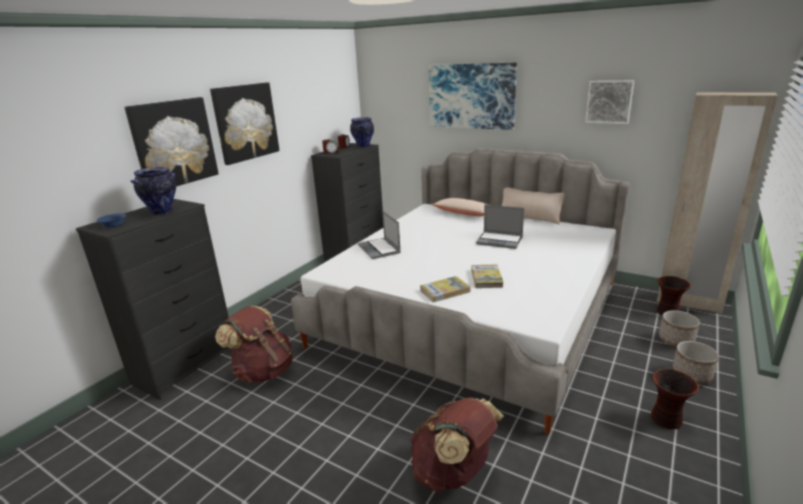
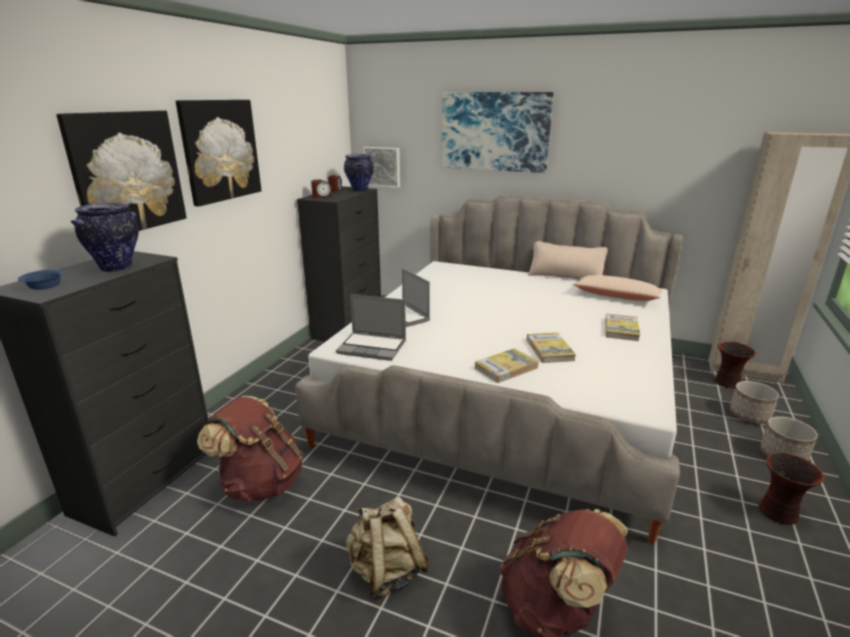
camera: 10 degrees left, 0 degrees up
beige pillow [432,198,489,216] -> beige pillow moved to [573,275,662,301]
laptop [476,205,524,249] -> laptop moved to [336,294,406,361]
picture [585,81,634,124] -> picture moved to [363,147,400,188]
none -> beige backpack [346,496,429,598]
none -> book [605,314,640,341]

